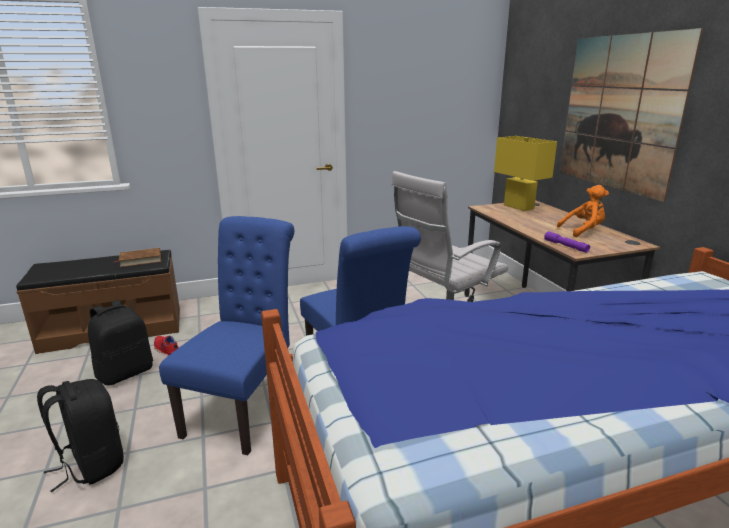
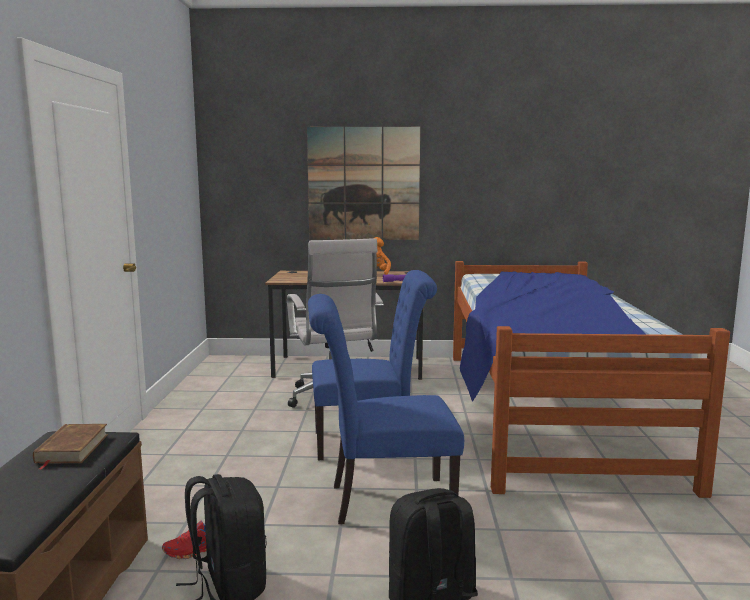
camera: 70 degrees left, 10 degrees down
blue chair [159,216,294,455] -> blue chair turned 45 degrees counterclockwise [308,294,464,524]
yellow table lamp [494,136,557,211] -> none

